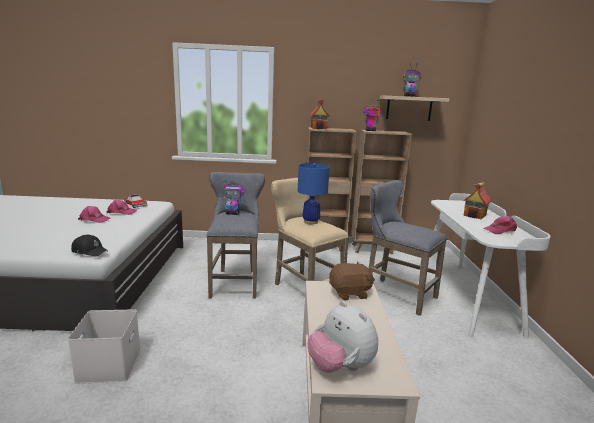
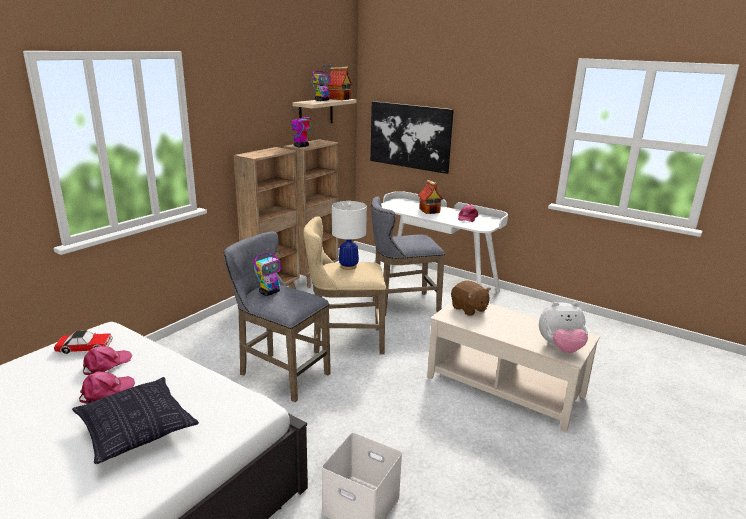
camera: 55 degrees left, 5 degrees up
black cap [71,235,108,257] -> none
blue table lamp [298,163,330,224] -> white table lamp [332,201,367,270]
toy house [310,99,329,129] -> toy house moved to [326,67,352,100]
brown plush toy [329,262,375,300] -> brown plush toy turned 120 degrees clockwise [451,280,491,316]
none -> pillow [72,377,199,464]
none -> picture [370,101,454,174]

